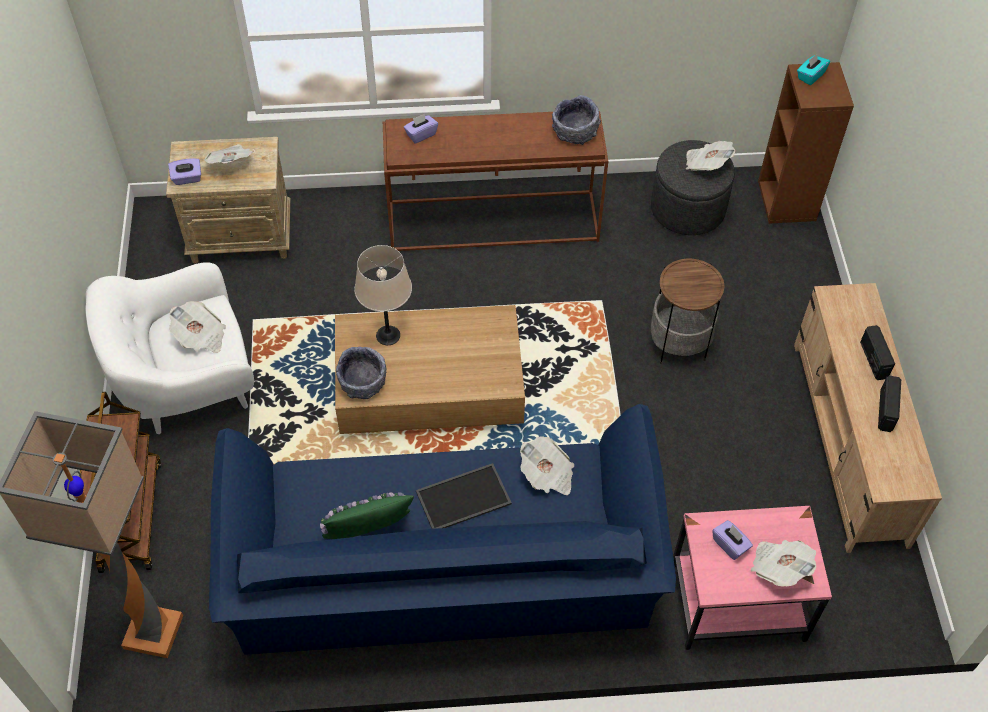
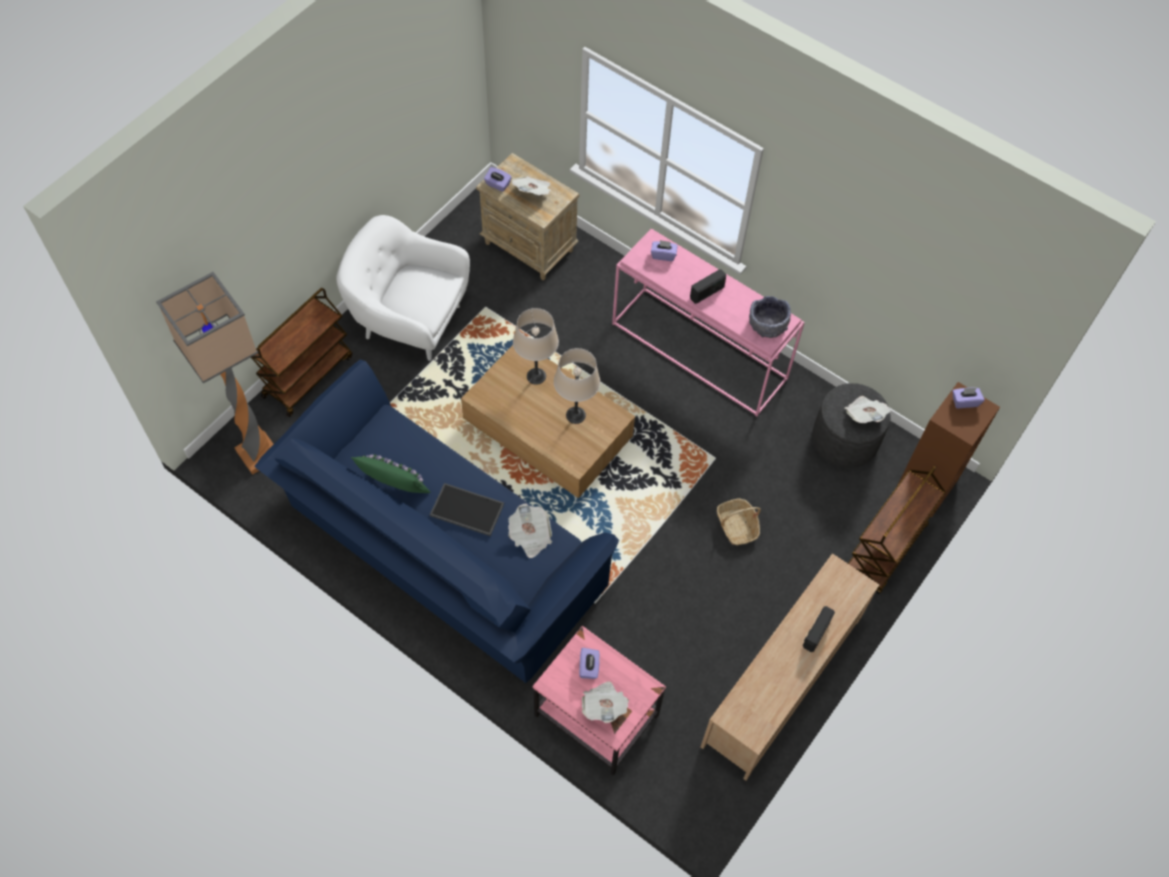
camera: 40 degrees right, 5 degrees up
newspaper [169,301,226,353] -> none
grey bowl [336,347,387,399] -> none
brown console table [383,111,608,251] -> pink console table [612,229,805,417]
side table [651,259,724,364] -> basket [717,498,761,545]
turquoise tissue box [797,53,830,85] -> purple tissue box [953,388,985,408]
radio [878,375,901,432] -> radio moved to [690,269,726,304]
none -> beige table lamp [554,348,600,424]
none -> brown cart [848,465,946,594]

